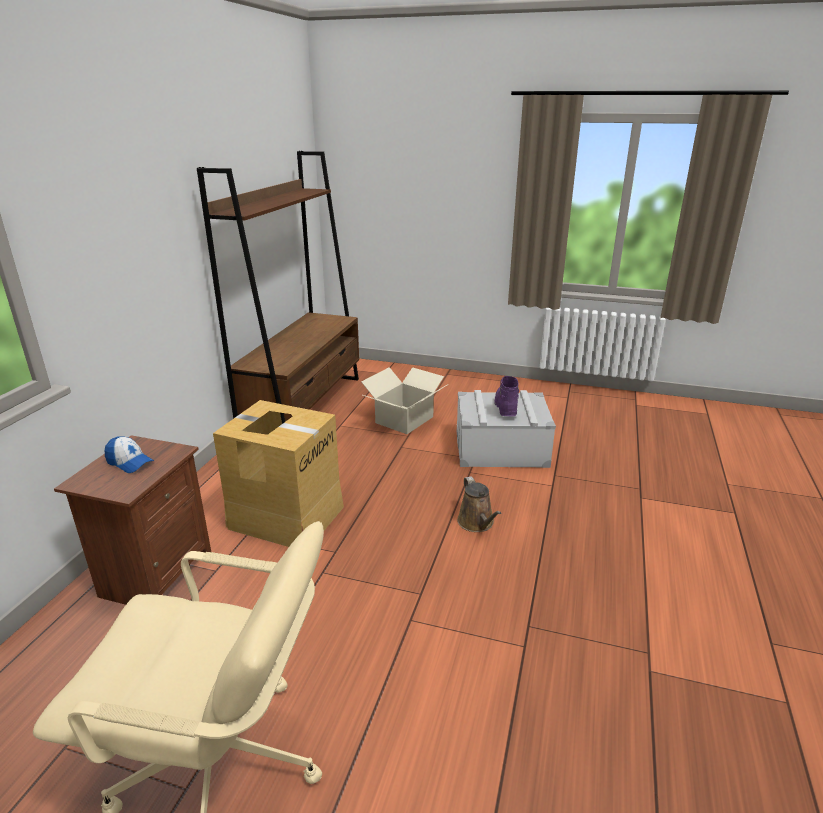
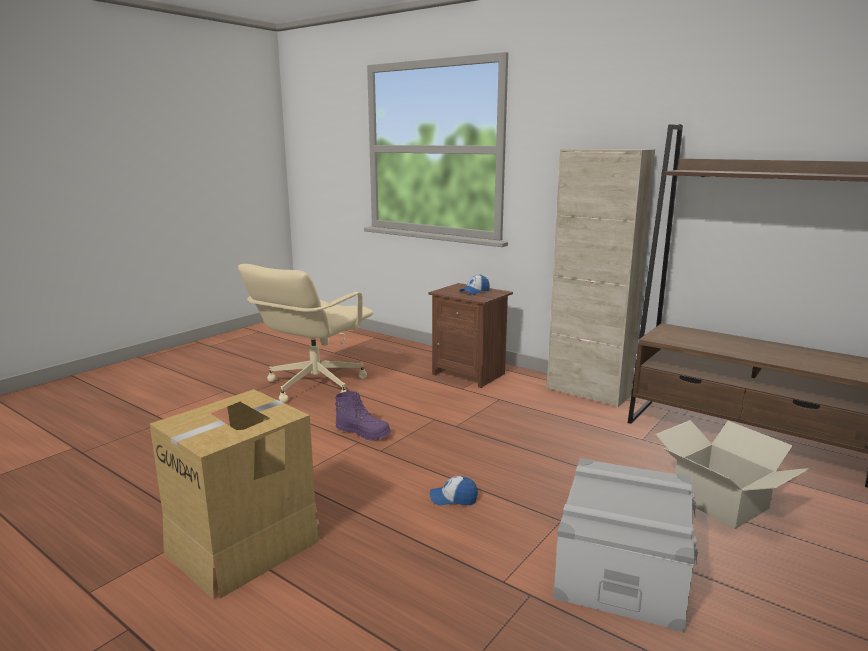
camera: 110 degrees right, 10 degrees down
cardboard box [213,400,344,547] -> cardboard box moved to [150,389,321,599]
brown watering can [457,476,501,532] -> cap [430,476,478,506]
purple boot [494,376,519,416] -> purple boot moved to [335,391,391,441]
none -> beige cabinet [547,149,655,407]

